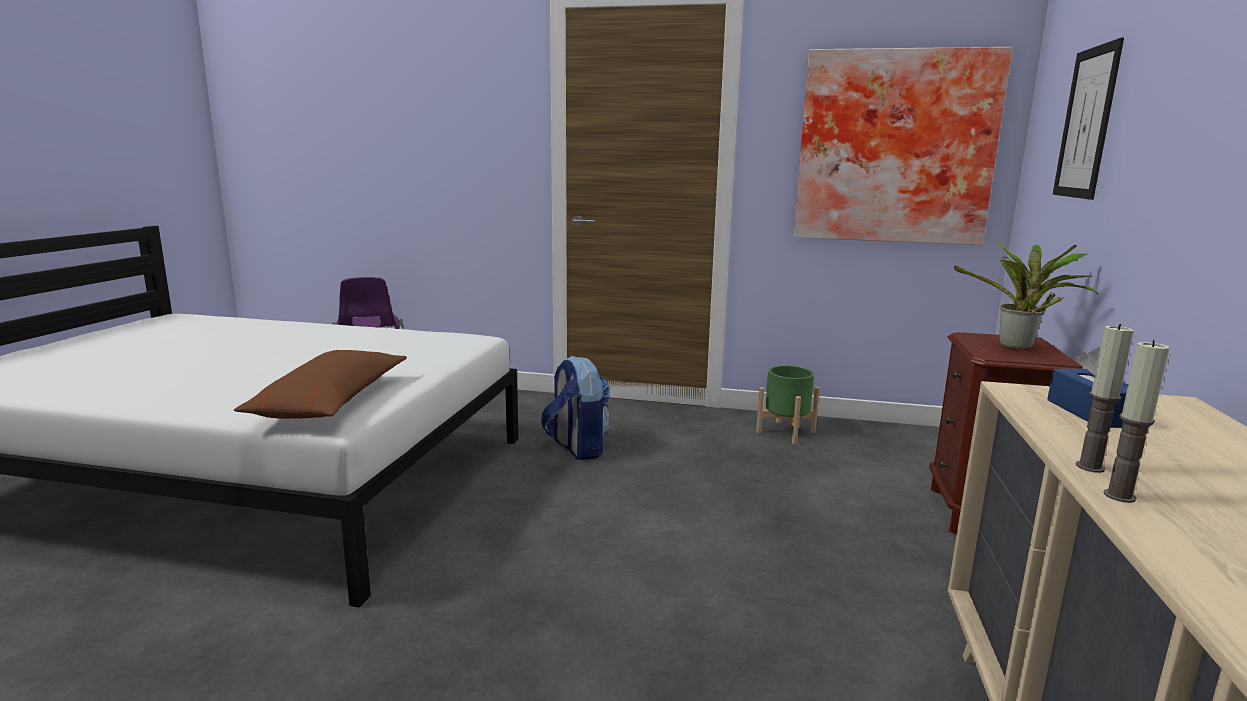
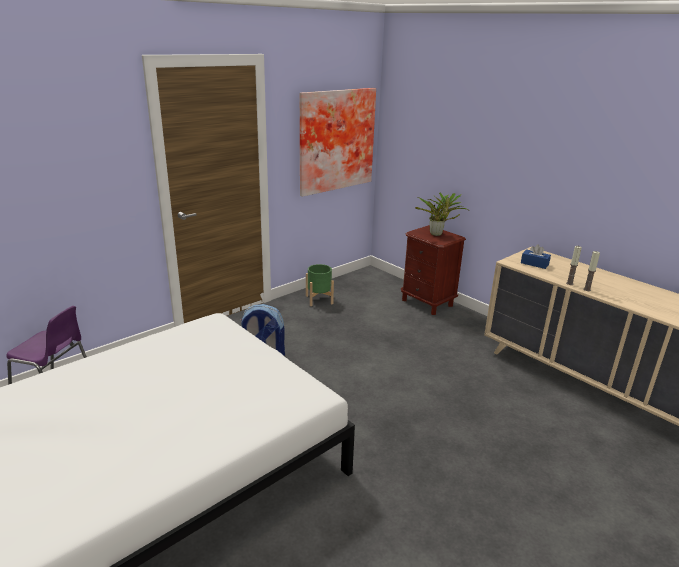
camera: 55 degrees left, 10 degrees up
brown pillow [234,350,407,419] -> none
picture [1053,38,1124,200] -> none

